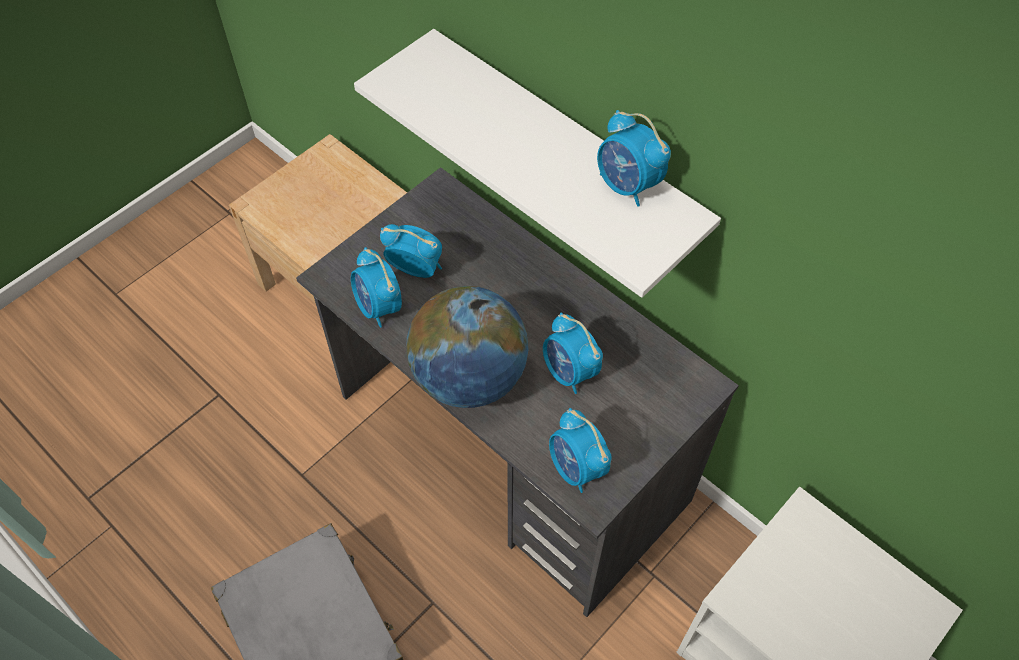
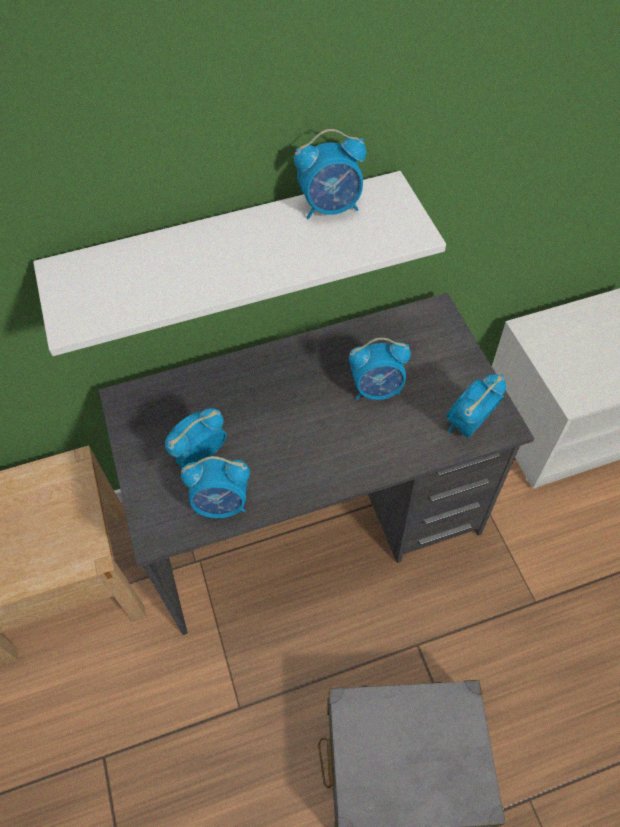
camera: 60 degrees left, 0 degrees up
globe [406,286,528,408] -> none
alarm clock [549,408,612,493] -> alarm clock turned 135 degrees clockwise [446,374,506,438]

